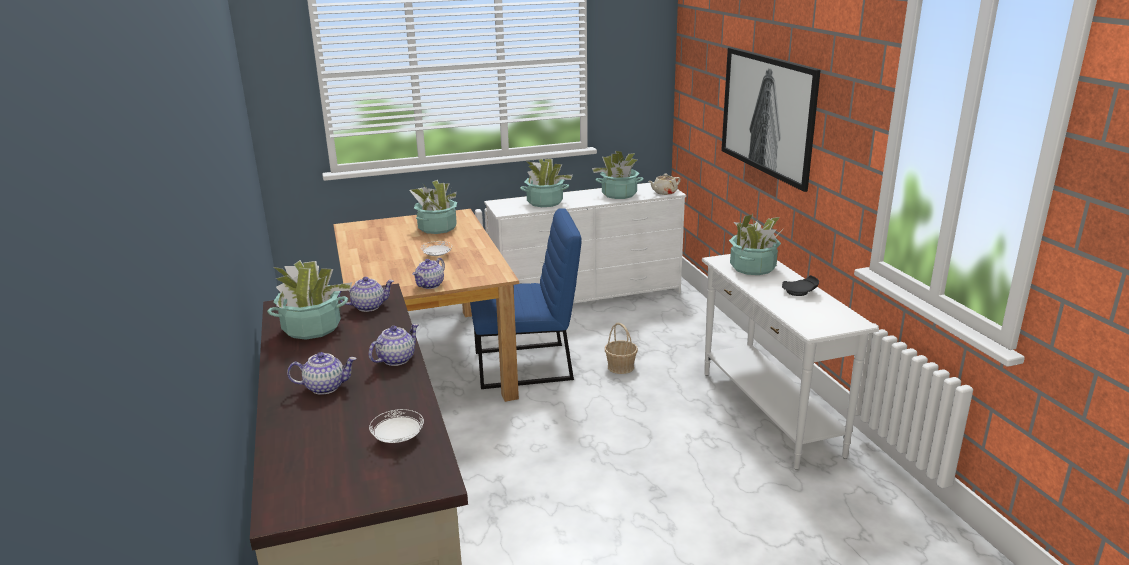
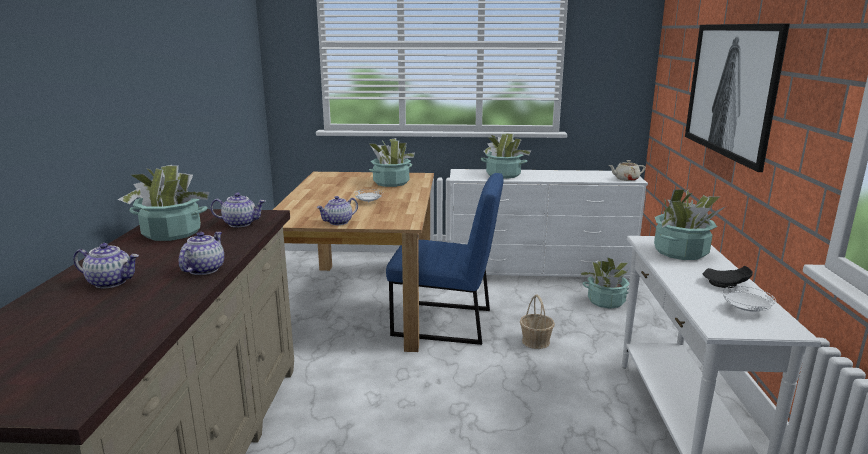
camera: 20 degrees right, 5 degrees down
teapot [369,324,419,366] -> teapot turned 45 degrees counterclockwise [179,232,224,275]
white plate [369,409,424,443] -> white plate moved to [722,286,776,312]
potted plant [592,151,644,199] -> potted plant moved to [580,257,629,309]

